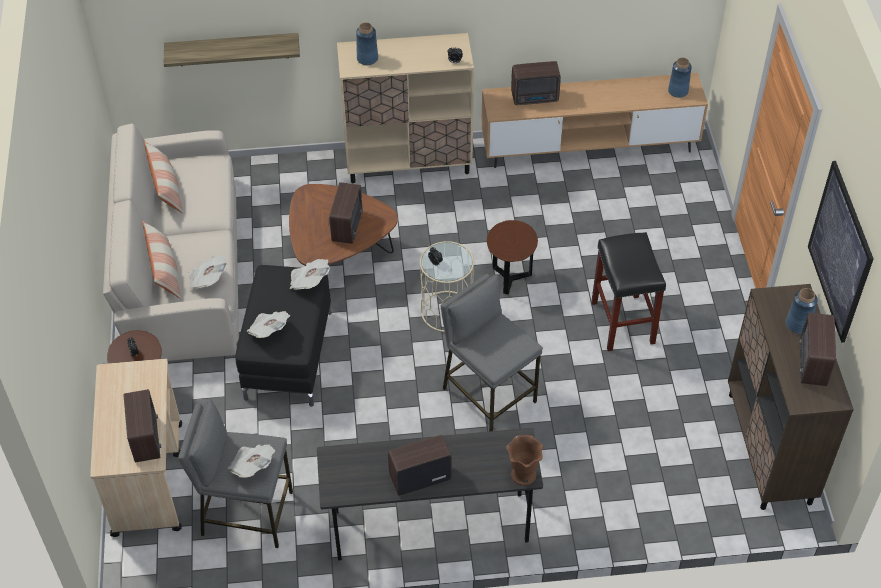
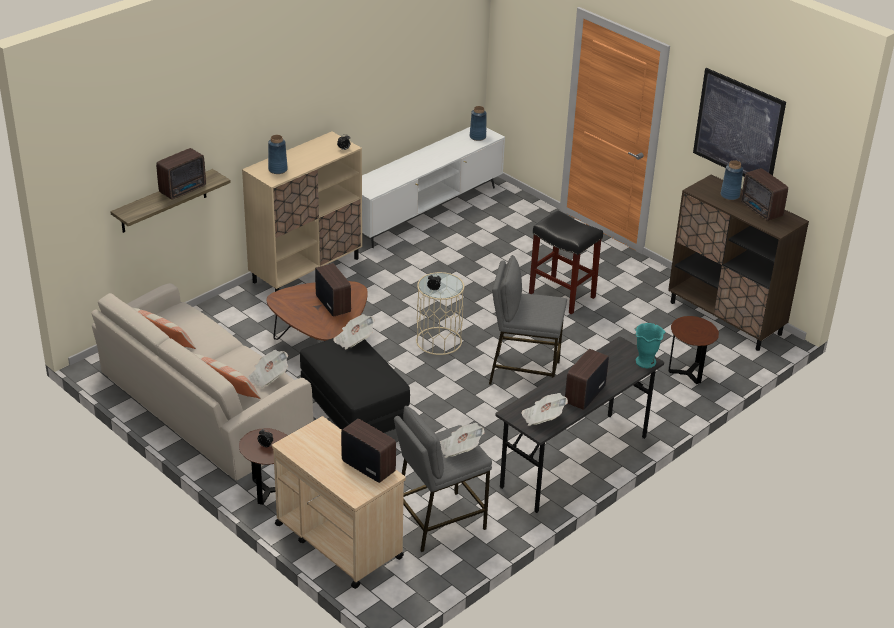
camera: 40 degrees left, 15 degrees down
newspaper [246,311,290,338] -> newspaper moved to [521,393,568,426]
brown tv stand [481,73,708,168] -> white tv stand [362,127,505,248]
brown side table [487,220,538,294] -> brown side table moved to [668,316,719,384]
brown vase [506,435,543,486] -> turquoise vase [635,323,665,368]
radio [511,61,561,105] -> radio moved to [156,148,206,200]

